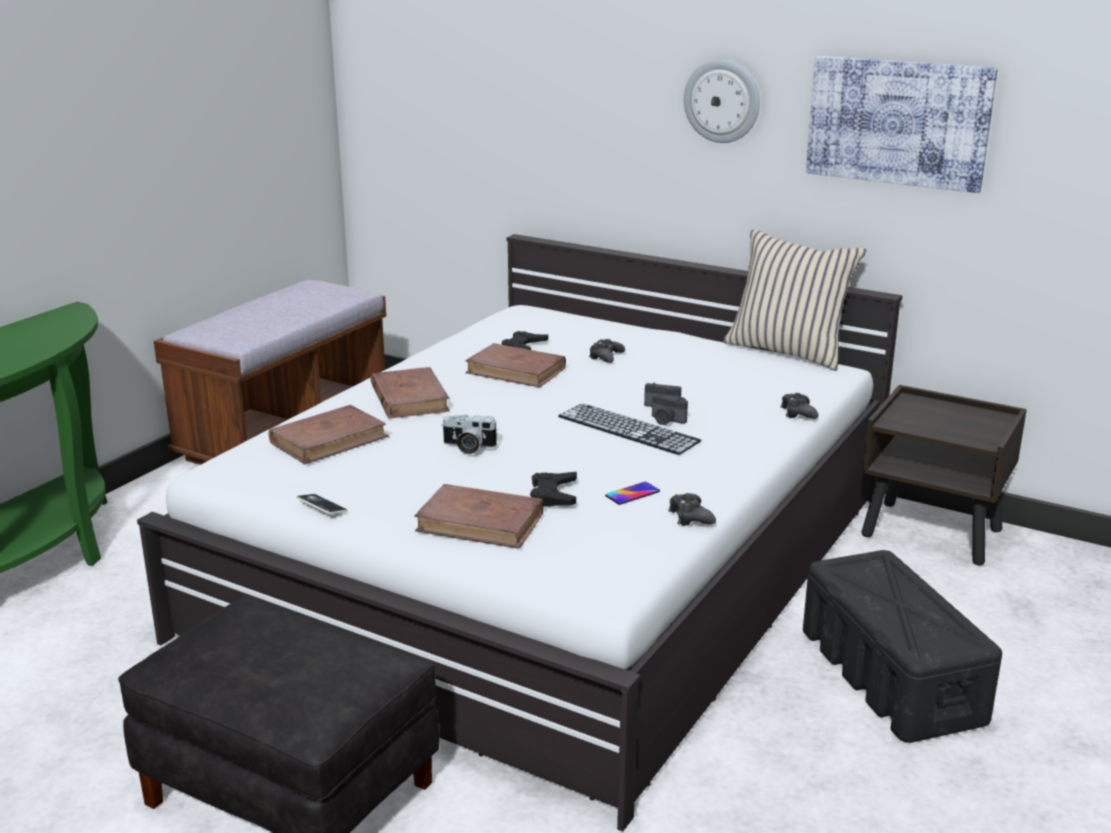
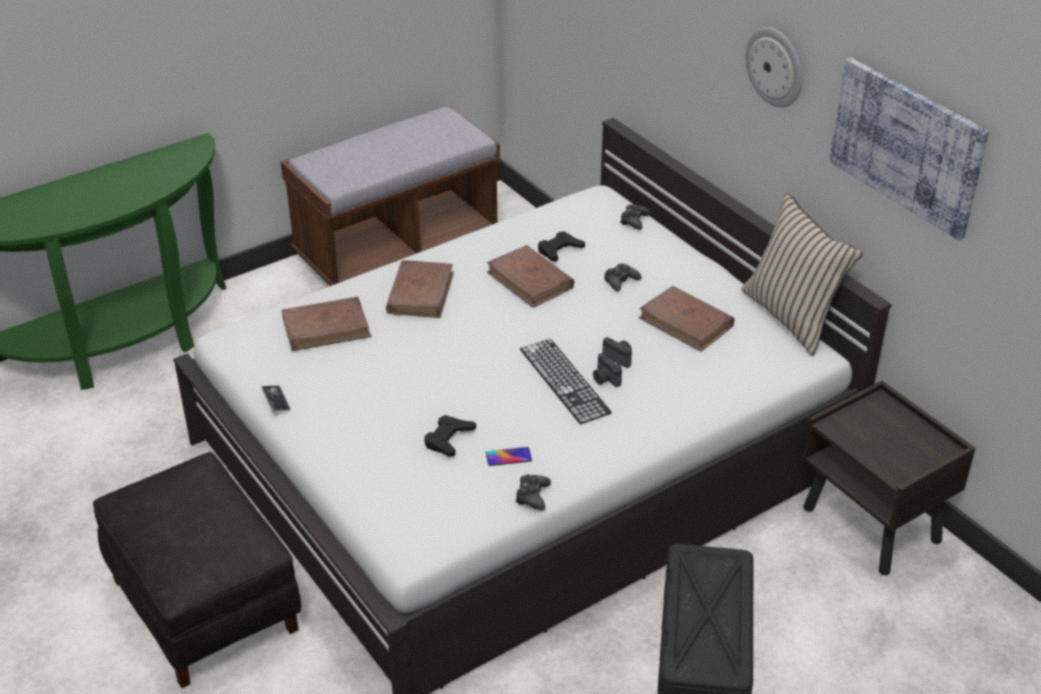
camera: 25 degrees right, 15 degrees up
brown book [414,484,544,549] -> brown book moved to [639,286,734,352]
camera [441,415,498,454] -> none
black game controller [780,393,819,419] -> black game controller moved to [620,204,651,230]

